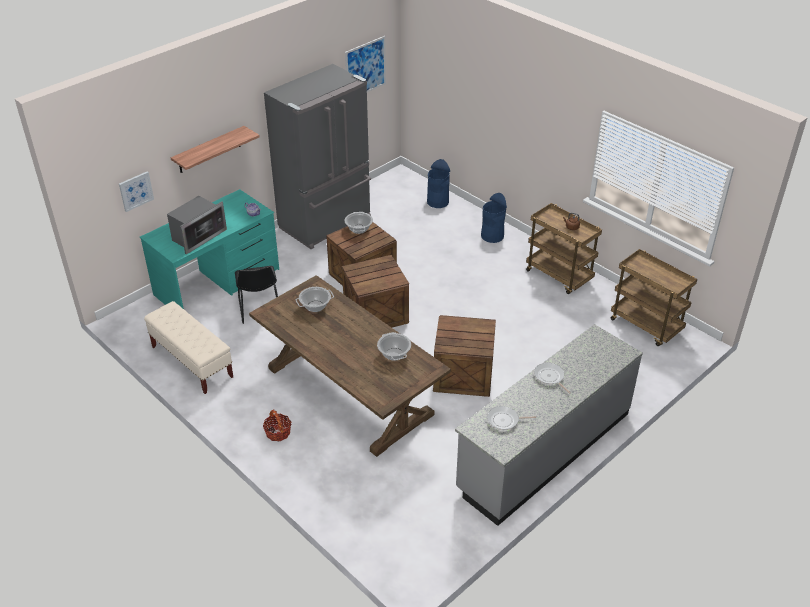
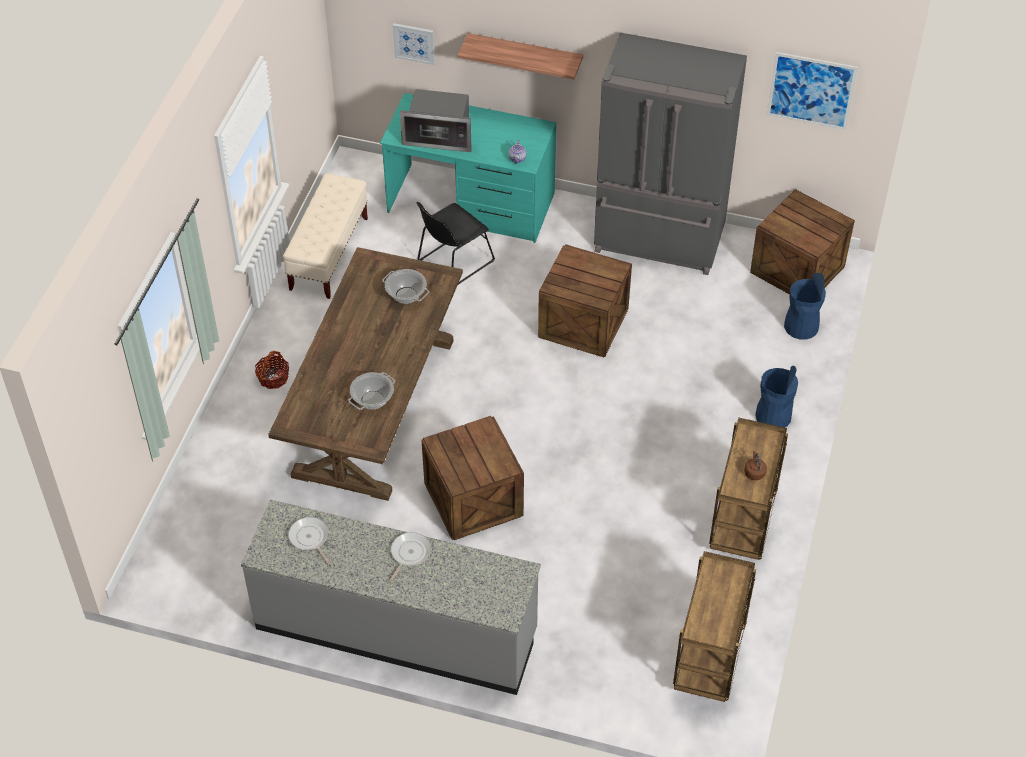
camera: 60 degrees right, 10 degrees up
crate [342,255,409,328] -> crate moved to [750,190,855,295]
cooking pot [344,212,373,234] -> none

